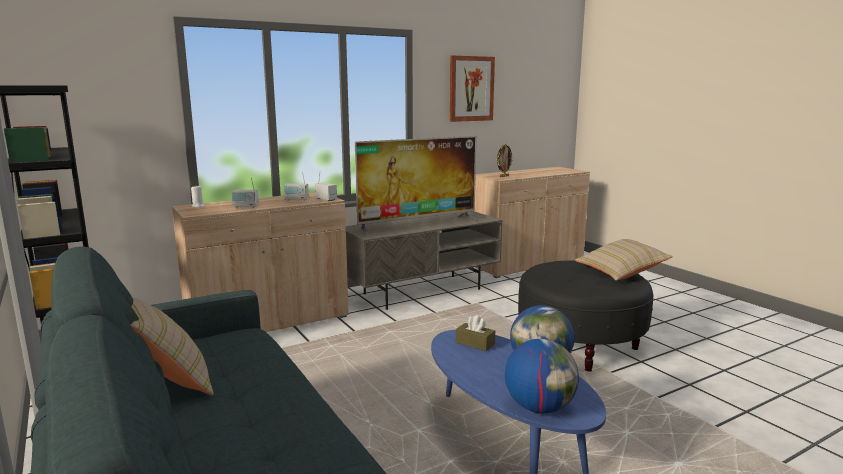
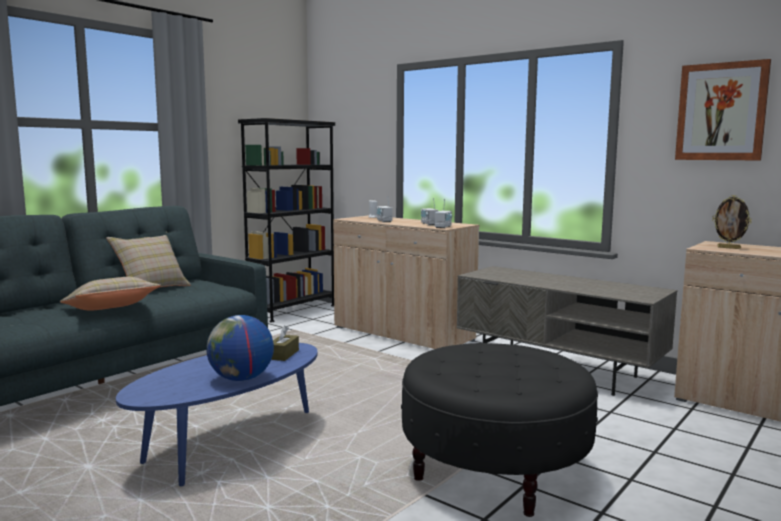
camera: 70 degrees right, 5 degrees down
television [355,136,480,236] -> none
globe [505,339,579,414] -> none
beige pillow [575,239,673,281] -> beige pillow moved to [60,277,161,311]

